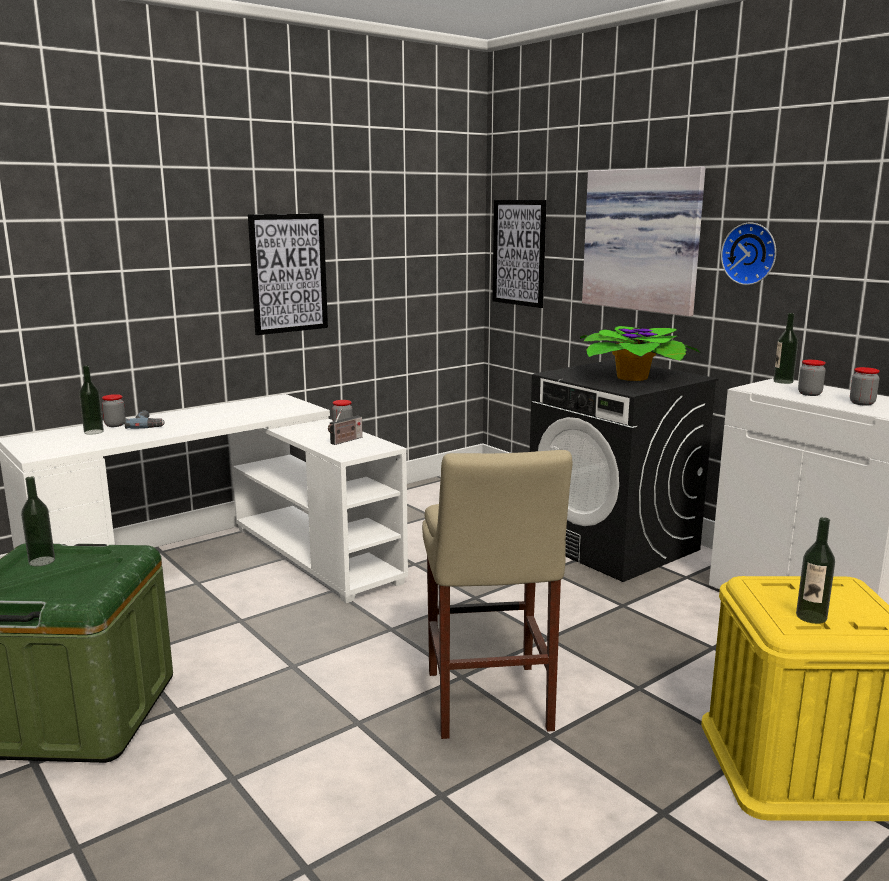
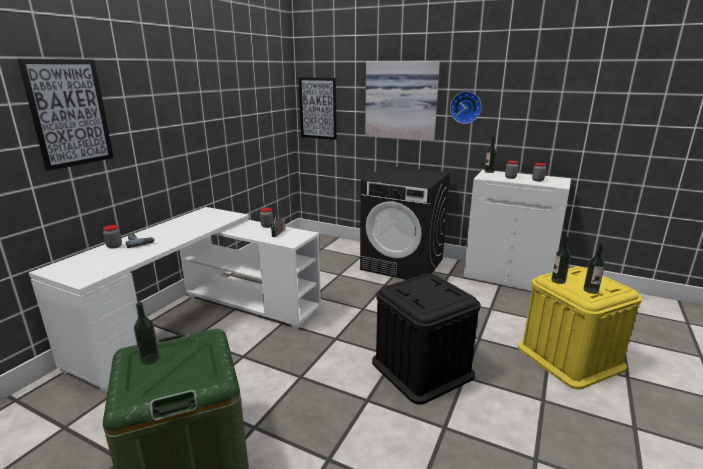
camera: 25 degrees left, 5 degrees up
bottle [79,366,104,435] -> bottle moved to [551,236,571,284]
picture [248,214,328,335] -> picture moved to [18,59,114,171]
beige stool [422,450,572,739] -> black storage box [372,273,481,405]
potted plant [580,326,702,381] -> none

